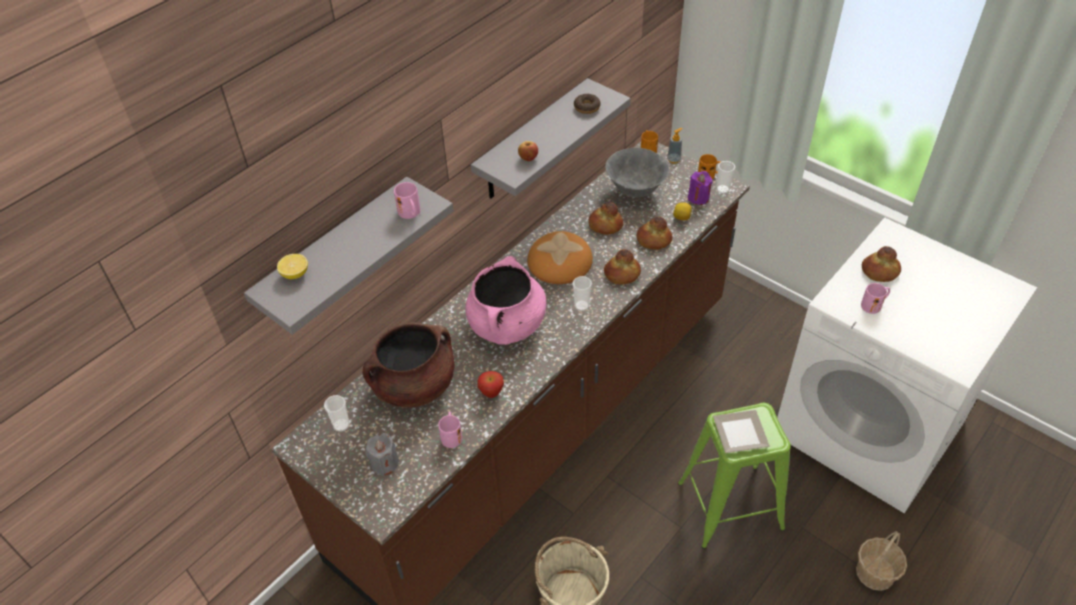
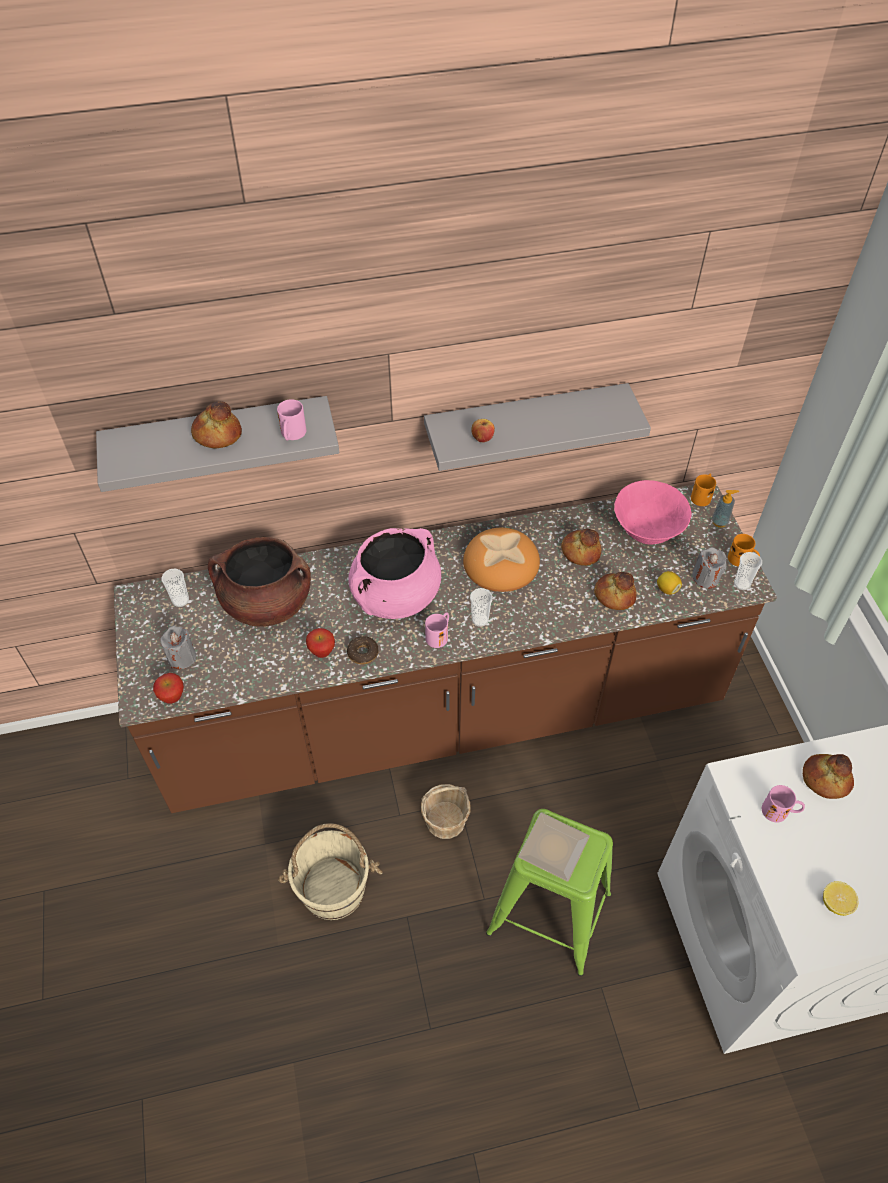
camera: 35 degrees right, 5 degrees up
lemon [277,254,308,279] -> lemon moved to [823,881,858,916]
pink mug [438,412,462,448] -> pink mug moved to [425,613,449,648]
donut [574,94,600,114] -> donut moved to [347,636,379,665]
bread [604,249,641,285] -> bread moved to [191,401,242,448]
grey bowl [605,148,669,197] -> pink bowl [614,480,692,544]
purple candle [688,171,713,205] -> grey candle [692,547,727,588]
basket [856,531,907,591] -> basket moved to [421,784,471,839]
none -> apple [153,673,184,704]

